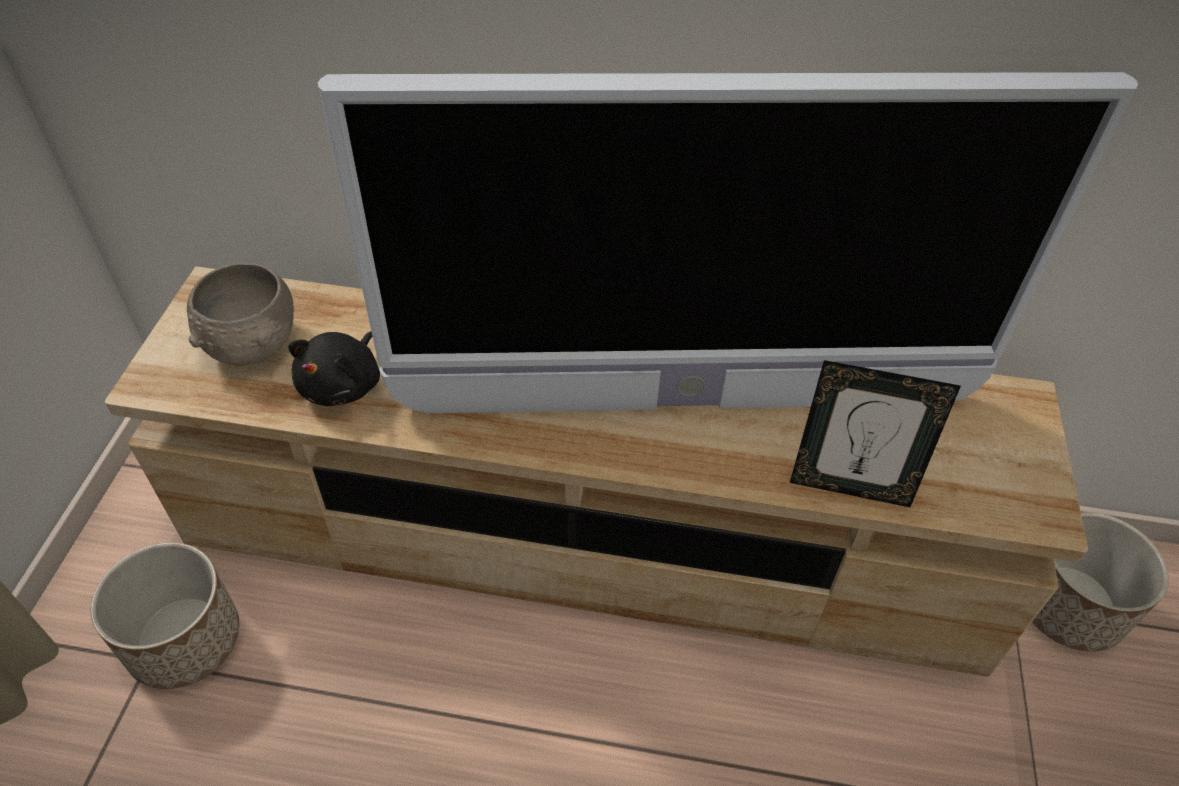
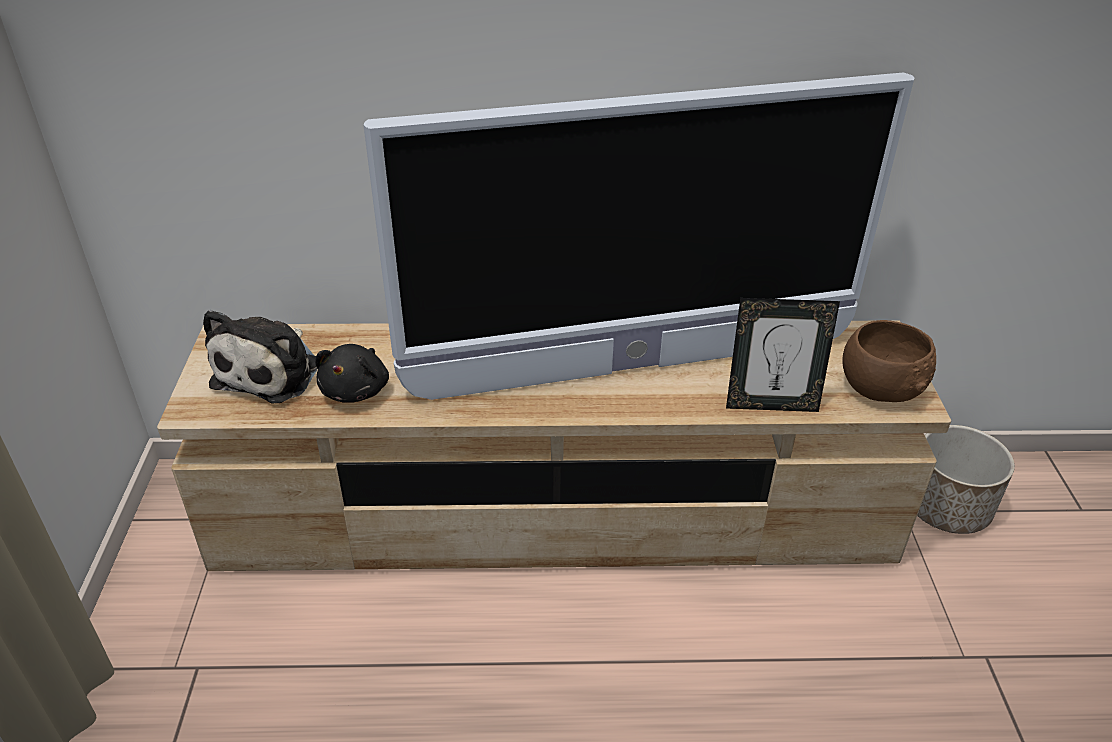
camera: 10 degrees left, 10 degrees down
planter [91,542,239,689] -> none
grey bowl [187,263,294,366] -> plush toy [203,310,318,403]
none -> brown bowl [842,320,936,402]

